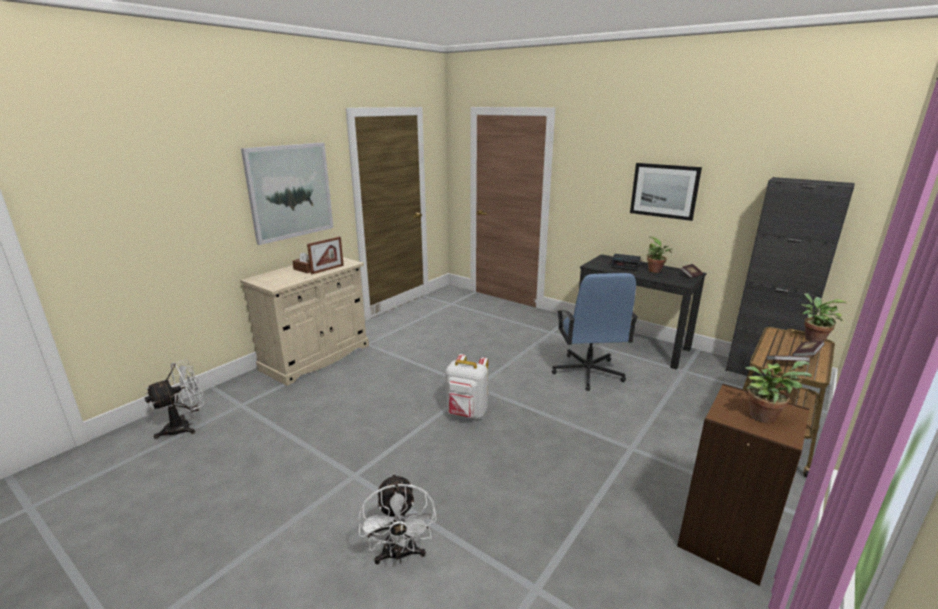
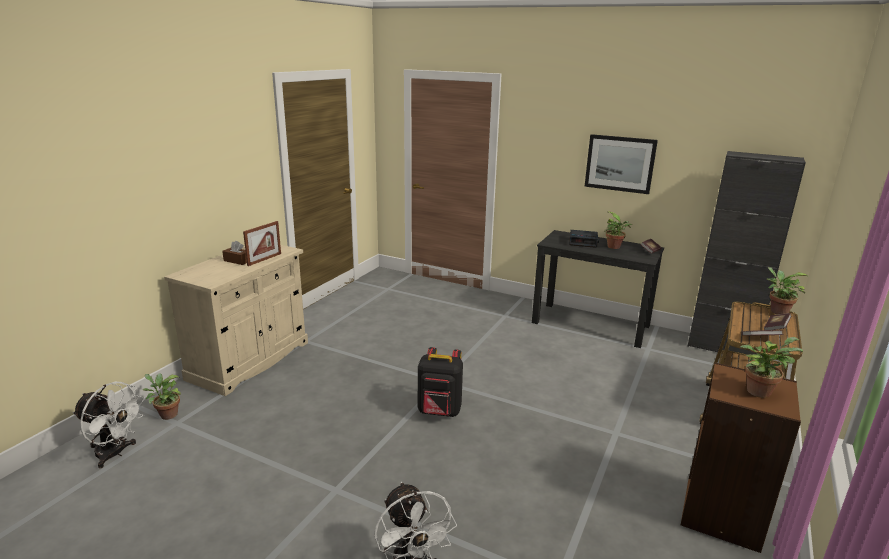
camera: 10 degrees left, 0 degrees up
white fan [145,360,204,439] -> white fan turned 75 degrees clockwise [73,382,145,468]
picture [241,143,334,245] -> none
white backpack [445,354,488,419] -> black backpack [418,347,463,417]
blue office chair [552,273,638,391] -> none
none -> potted plant [143,373,181,420]

